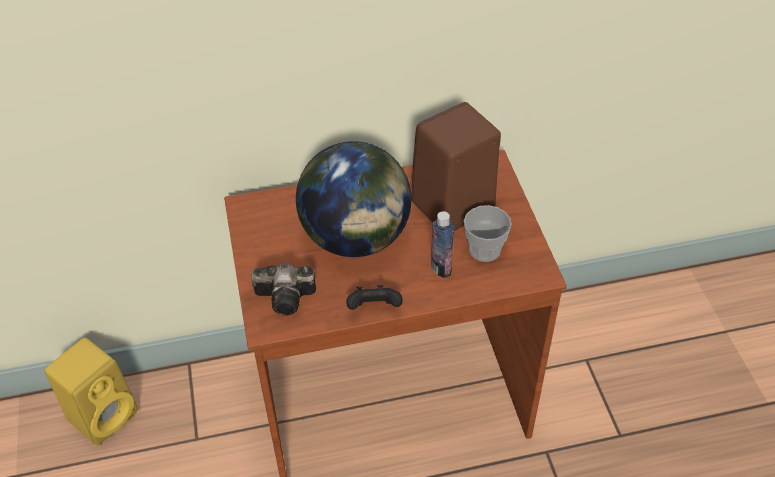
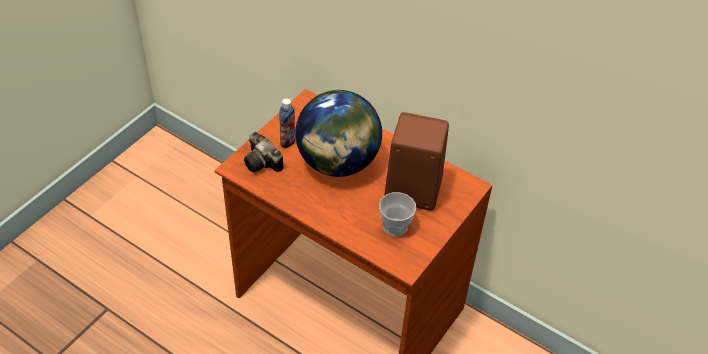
camera: 45 degrees right, 0 degrees up
yellow speaker [45,338,138,446] -> none
black game controller [346,285,403,310] -> none
bottle [431,211,454,278] -> bottle moved to [279,98,295,148]

